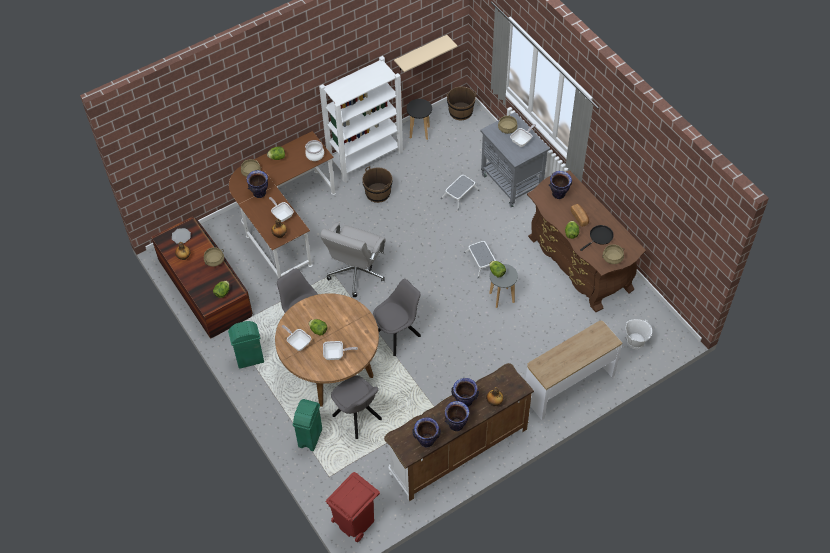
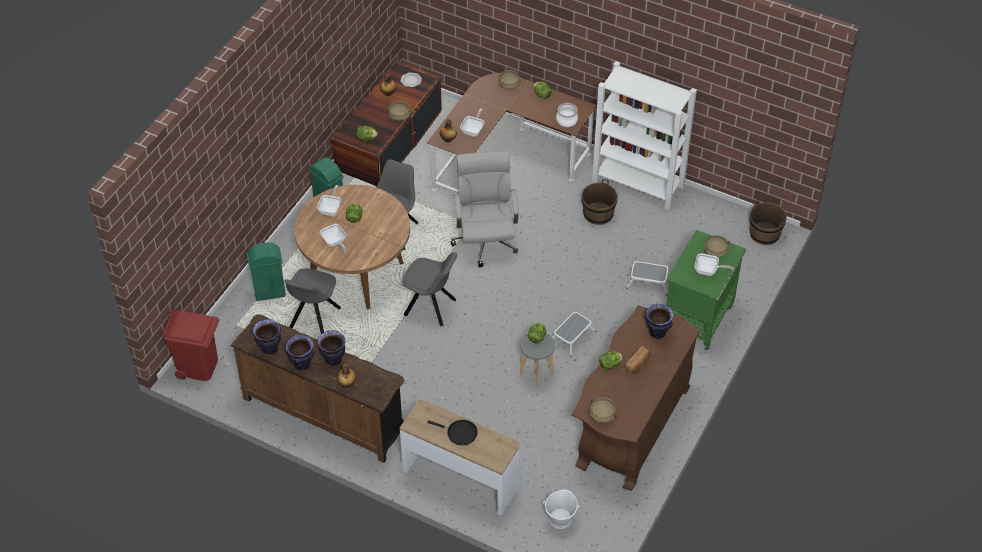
camera: 60 degrees right, 5 degrees down
vase [247,170,268,198] -> none
grey office chair [320,222,386,297] -> grey office chair turned 90 degrees clockwise [451,151,519,267]
white cabinet [384,363,534,501] -> black cabinet [231,315,404,463]
beige shelf [394,35,458,72] -> none
black stool [407,99,432,140] -> none
grey cart [480,112,550,208] -> green cart [666,230,746,350]
black frying pan [580,225,614,251] -> black frying pan moved to [427,420,478,445]

